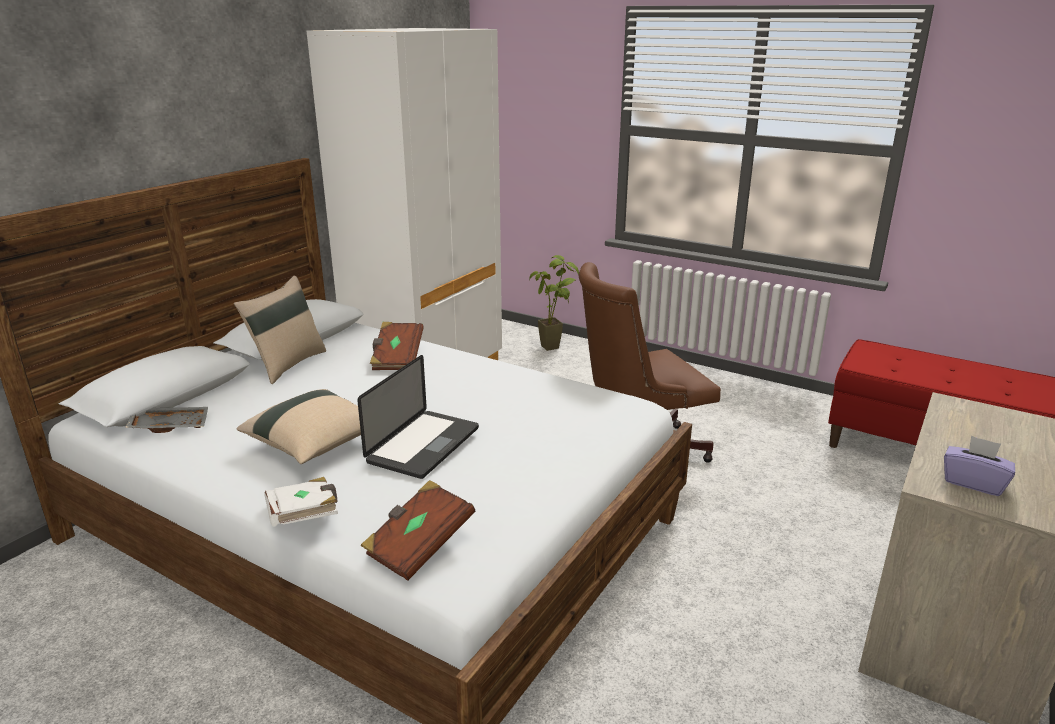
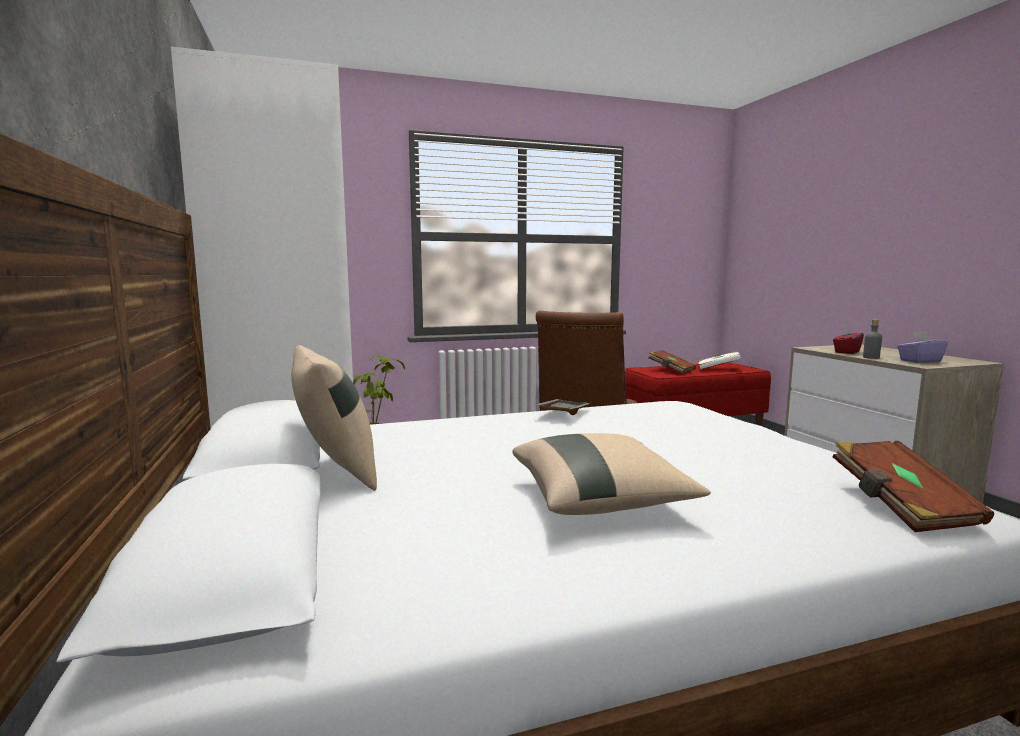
camera: 50 degrees left, 15 degrees down
grey tray [125,407,208,433] -> grey tray moved to [535,399,591,415]
white book [265,477,338,527] -> white book moved to [698,350,741,369]
laptop [357,355,479,479] -> none
brown book [370,322,424,370] -> brown book moved to [648,350,696,374]
none -> red tissue box [833,325,864,354]
none -> grey bottle [863,320,882,359]

